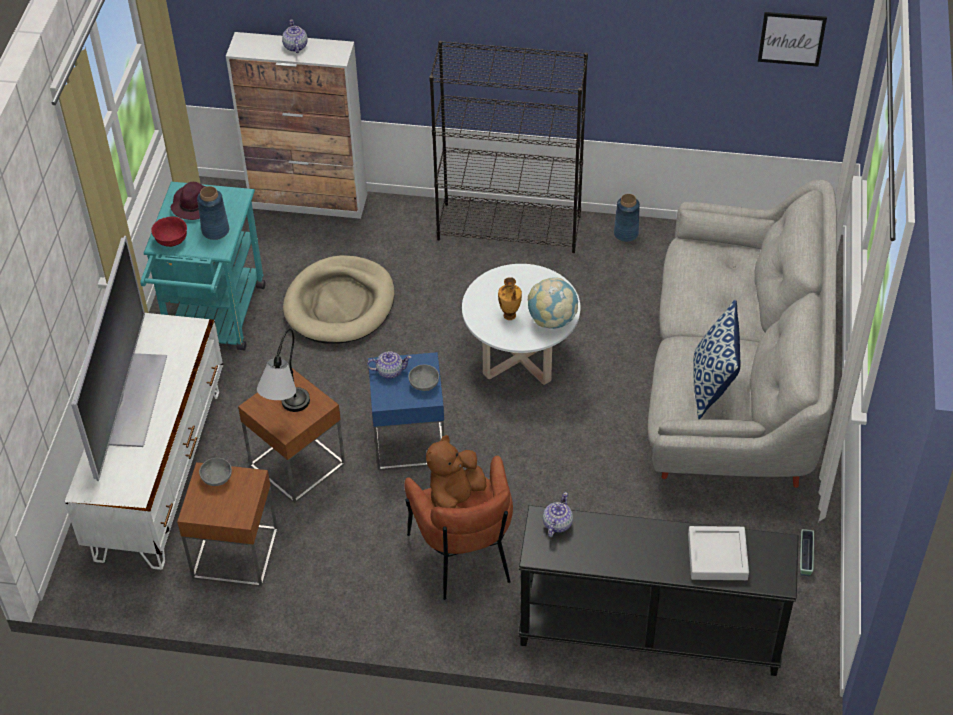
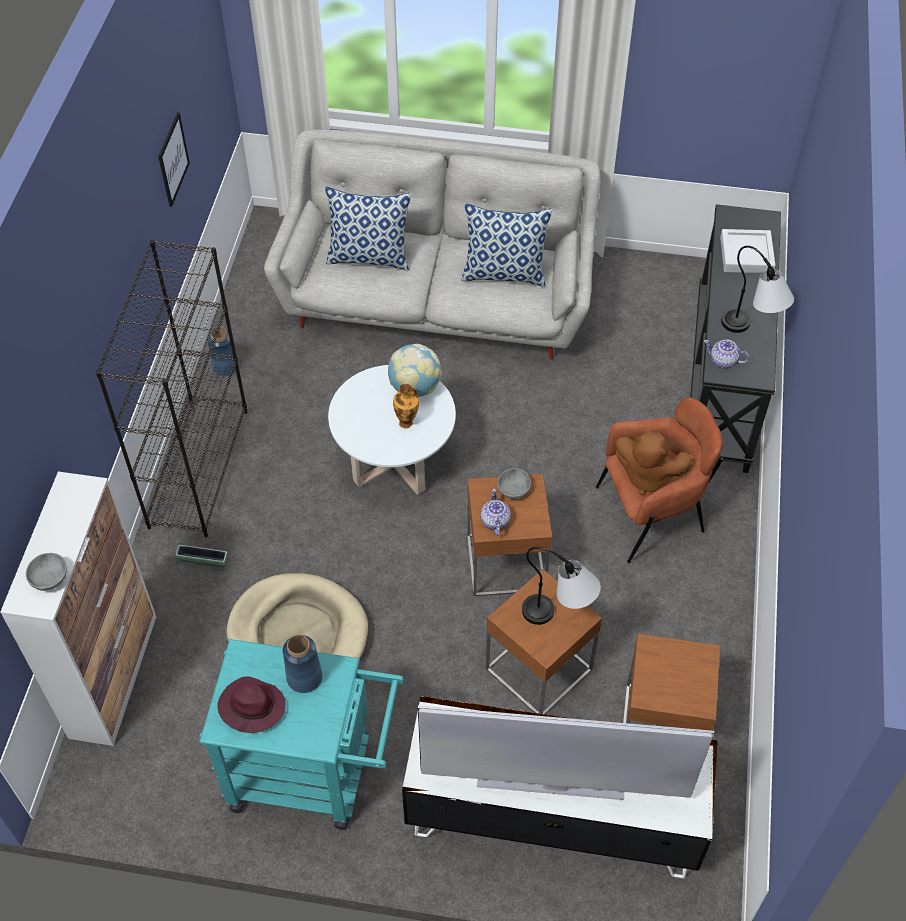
camera: 90 degrees left, 5 degrees up
red bowl [151,216,187,247] -> none
grey bowl [199,458,232,486] -> grey bowl moved to [26,553,67,591]
teapot [282,19,308,53] -> none
blue side table [368,352,445,470] -> brown side table [467,474,552,596]
picture [758,12,827,67] -> picture moved to [158,112,190,207]
planter [800,529,814,576] -> planter moved to [176,545,227,567]
none -> pillow [325,187,411,271]
none -> table lamp [721,246,794,333]

